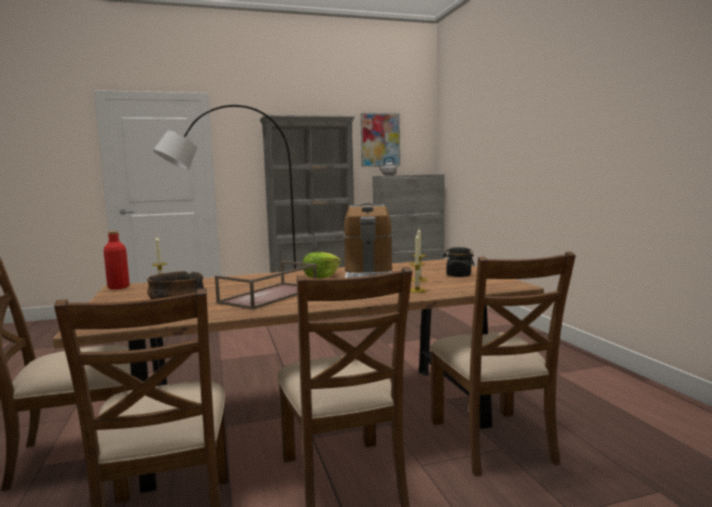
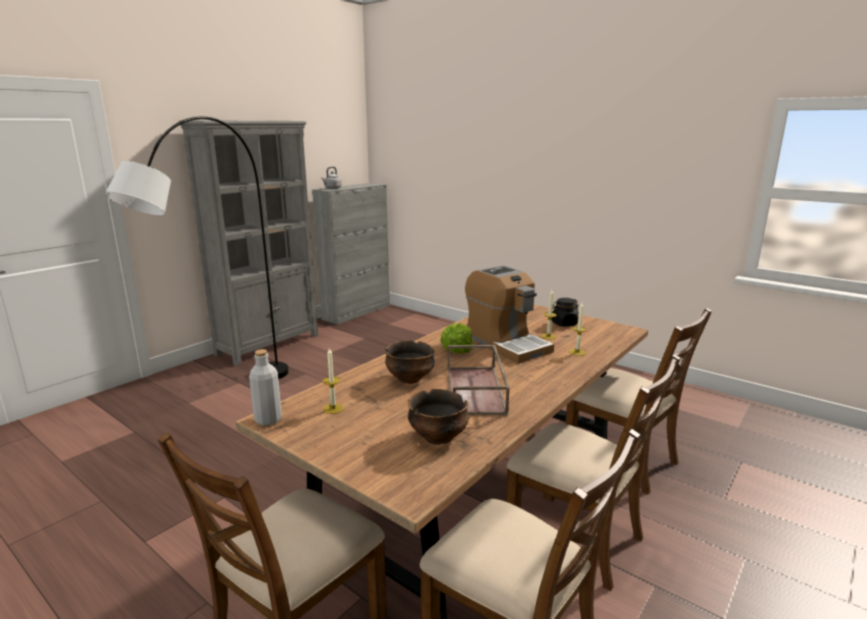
camera: 35 degrees left, 10 degrees up
red bottle [104,231,130,289] -> grey bottle [249,349,282,426]
picture [360,113,400,167] -> none
none -> bowl [385,340,435,384]

